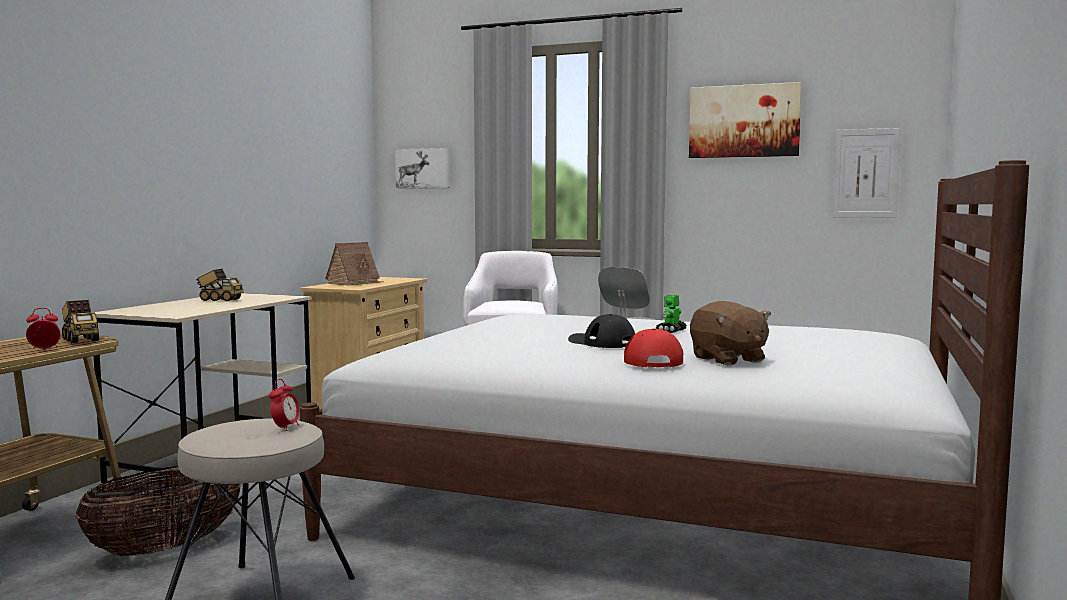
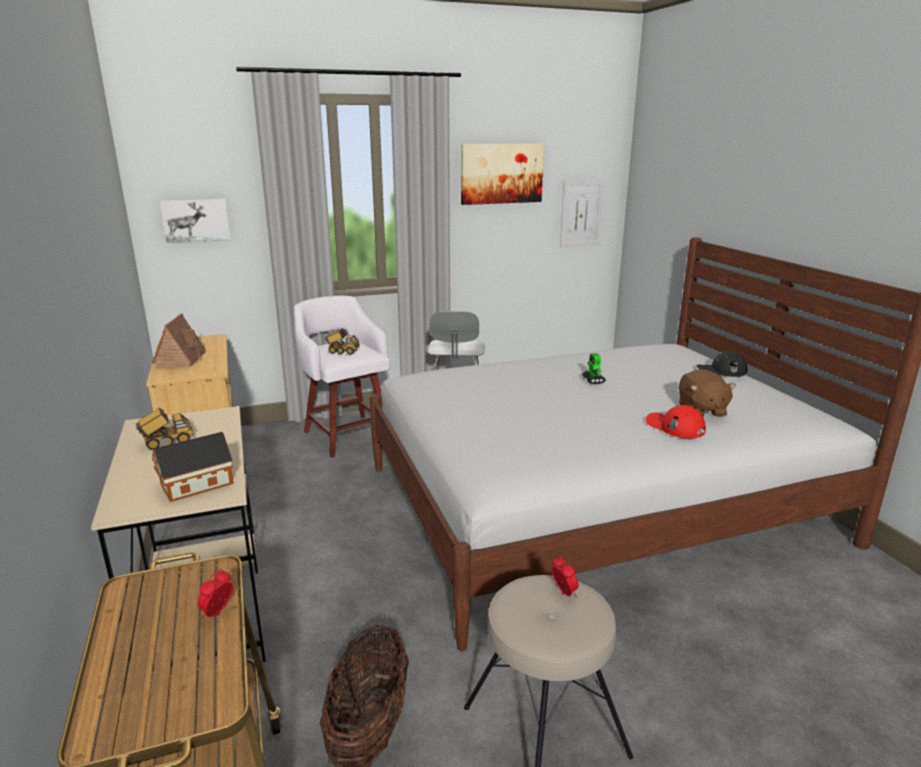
camera: 40 degrees left, 15 degrees up
toy truck [62,300,99,343] -> toy truck moved to [326,328,360,355]
black cap [568,314,635,348] -> black cap moved to [696,351,747,377]
brown plush toy [690,301,771,365] -> brown plush toy turned 60 degrees clockwise [679,369,736,417]
none -> toy house [152,432,234,502]

